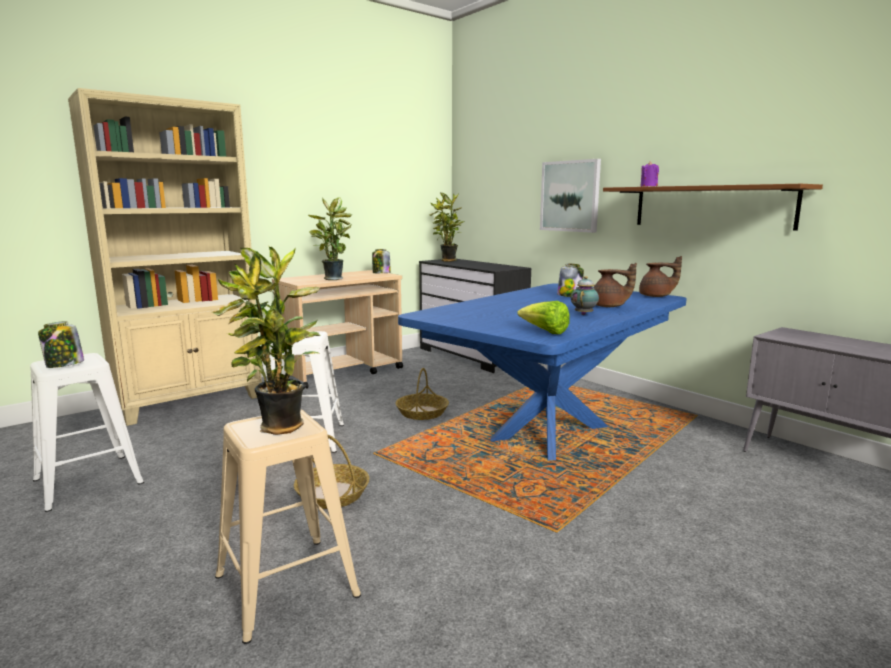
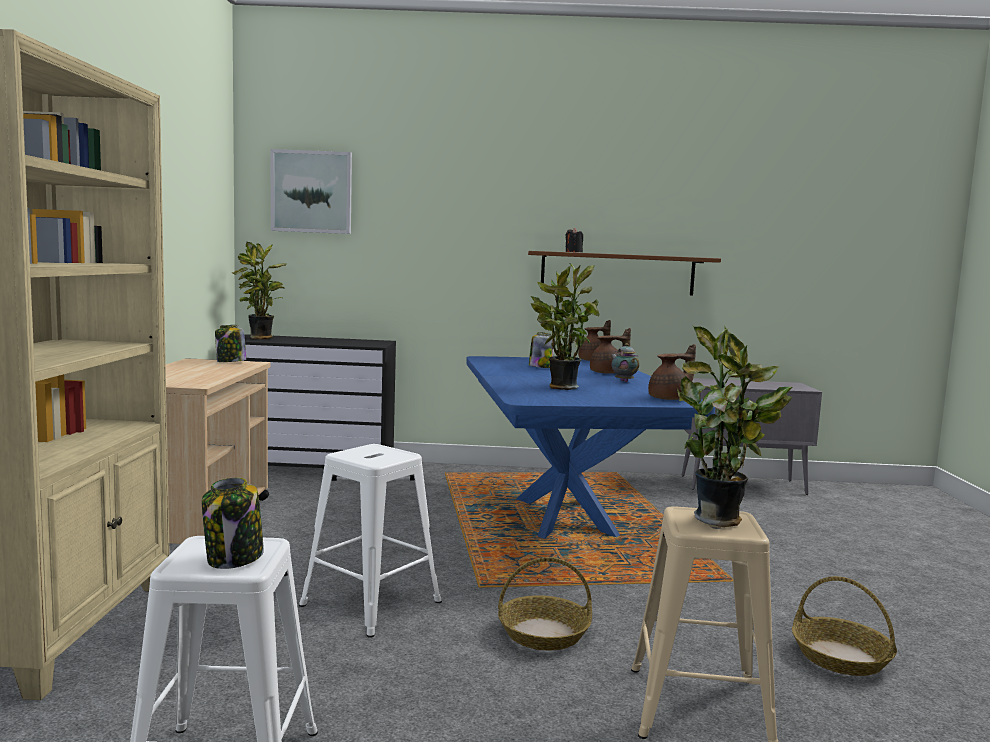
camera: 50 degrees left, 5 degrees down
potted plant [308,197,352,280] -> potted plant moved to [531,263,599,390]
basket [395,368,449,420] -> basket moved to [792,576,897,676]
lettuce [517,301,570,334] -> brown teapot [648,344,696,400]
picture [540,159,601,233] -> picture moved to [271,149,352,234]
purple candle [640,162,659,187] -> black candle [565,228,583,252]

